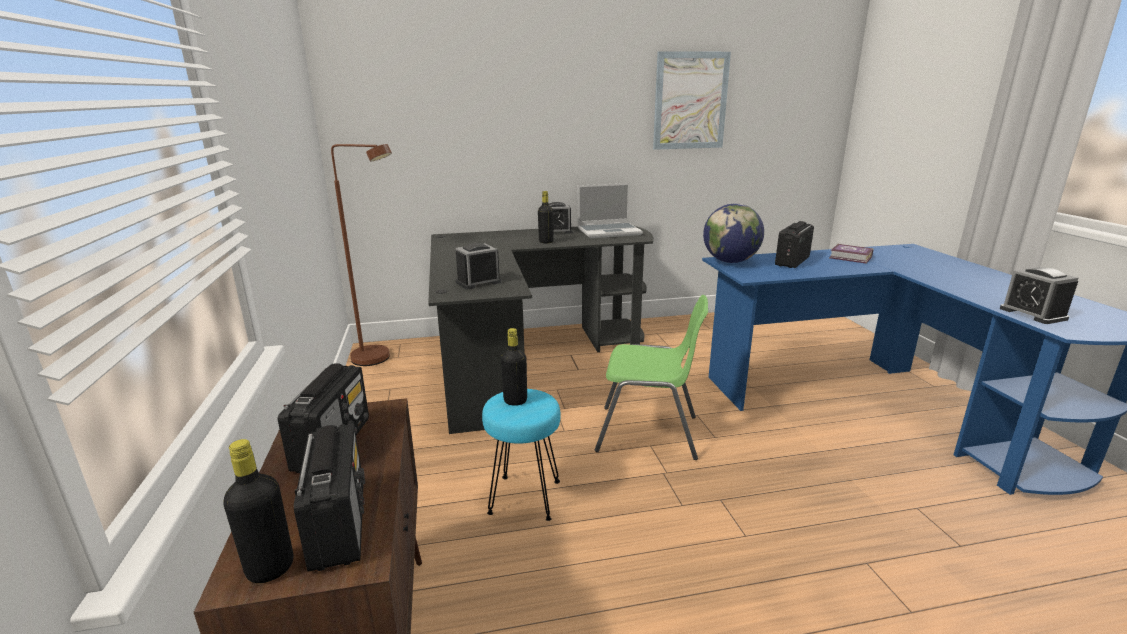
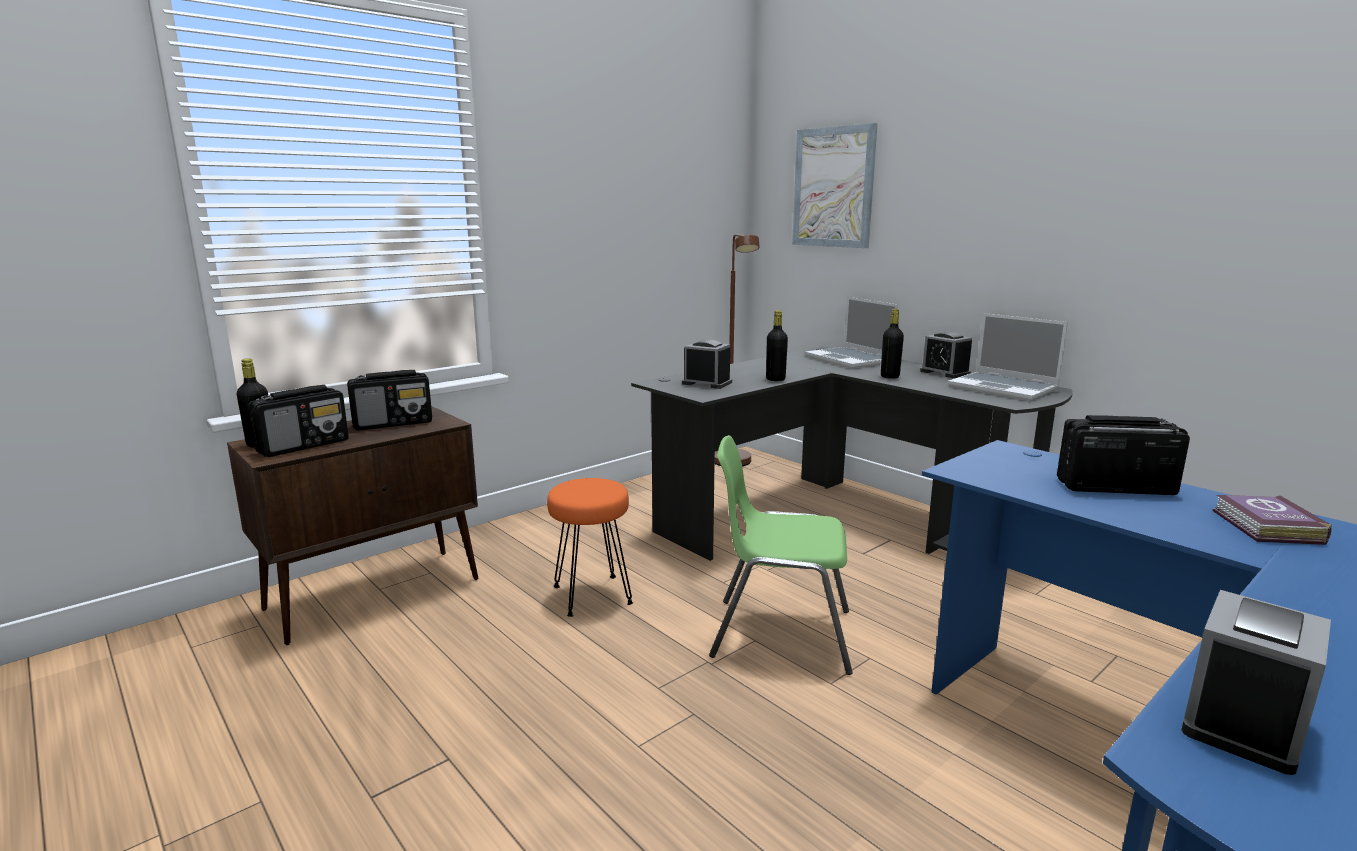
camera: 60 degrees right, 5 degrees down
turquoise stool [482,389,561,521] -> orange stool [547,478,633,617]
black bottle [501,328,527,406] -> black bottle moved to [766,310,788,381]
green chair [595,295,708,460] -> green chair turned 120 degrees clockwise [709,435,853,675]
picture [653,51,731,150] -> picture moved to [792,123,878,248]
globe [703,204,764,263] -> none
none -> laptop [805,297,898,369]

